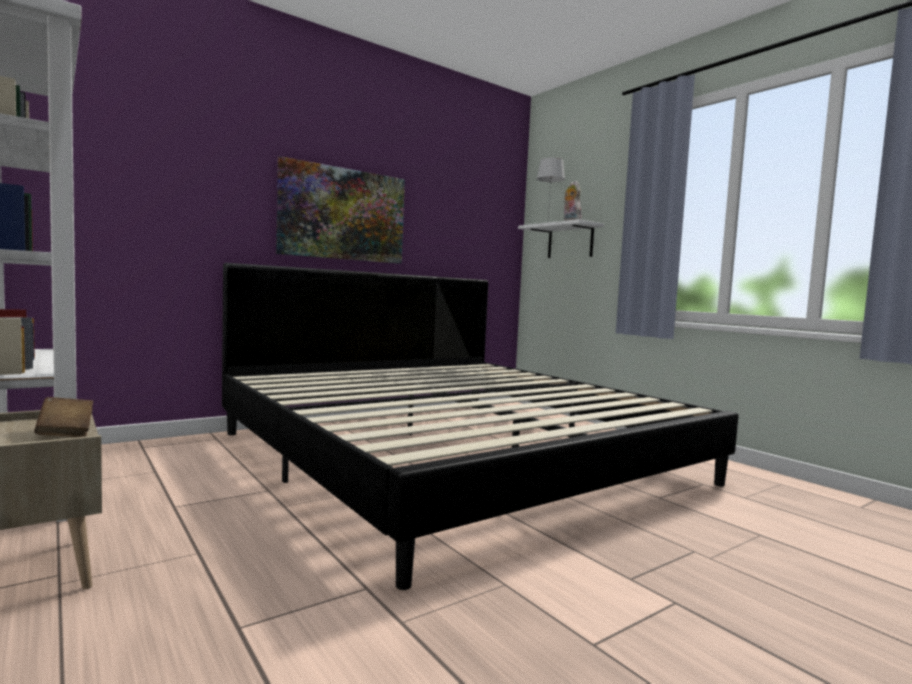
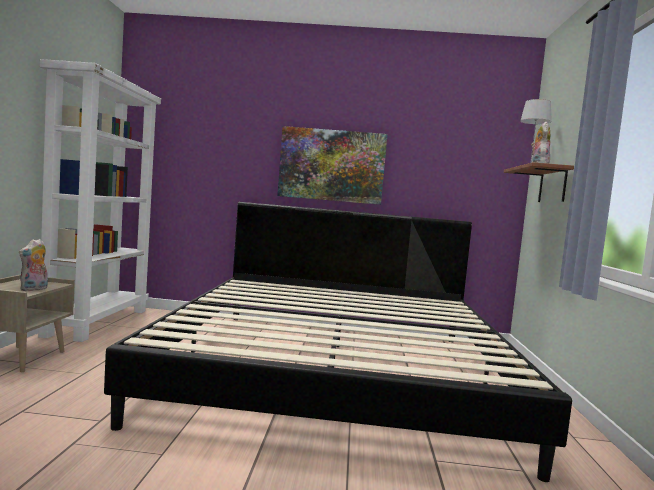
camera: 40 degrees right, 0 degrees up
brown book [34,397,93,437] -> plush toy [19,239,48,291]
white shelf [518,219,604,258] -> brown shelf [504,162,574,202]

